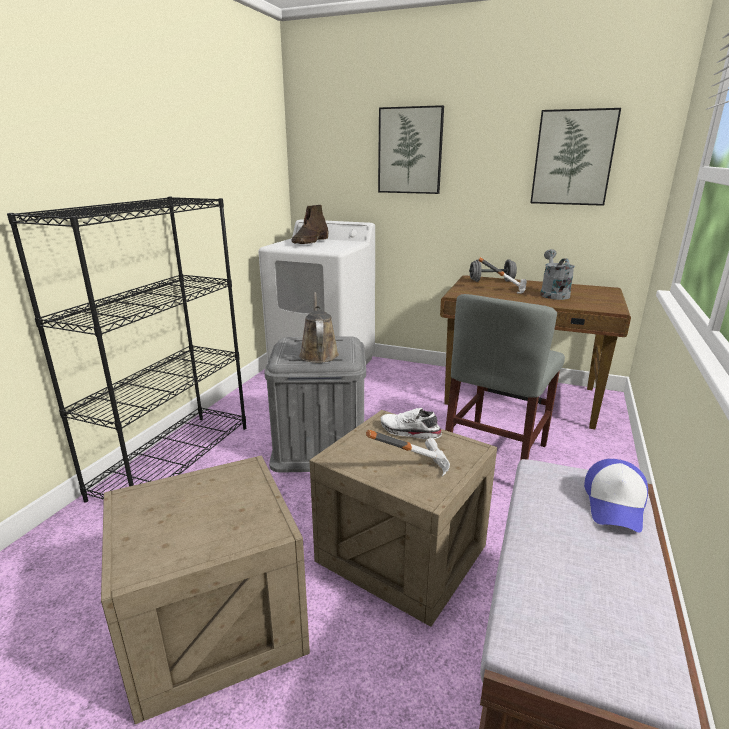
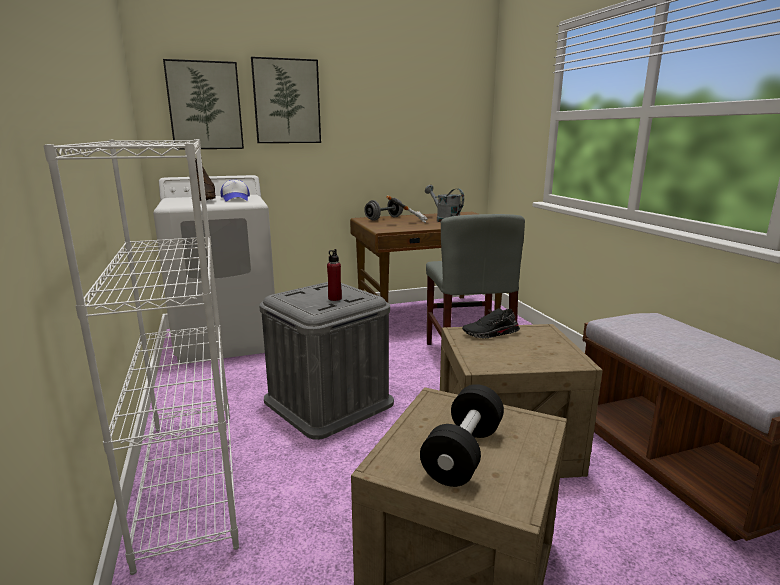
camera: 40 degrees left, 5 degrees down
black bookcase [7,197,246,502] -> white bookcase [43,139,239,575]
brown watering can [299,292,339,363] -> red bottle [327,249,342,301]
hammer [366,429,450,476] -> none
white shoe [380,408,442,439] -> black shoe [462,308,520,339]
picture [530,108,621,206] -> picture moved to [163,59,244,149]
cap [584,459,648,533] -> cap moved to [220,180,250,202]
none -> black dumbbell [420,384,504,487]

